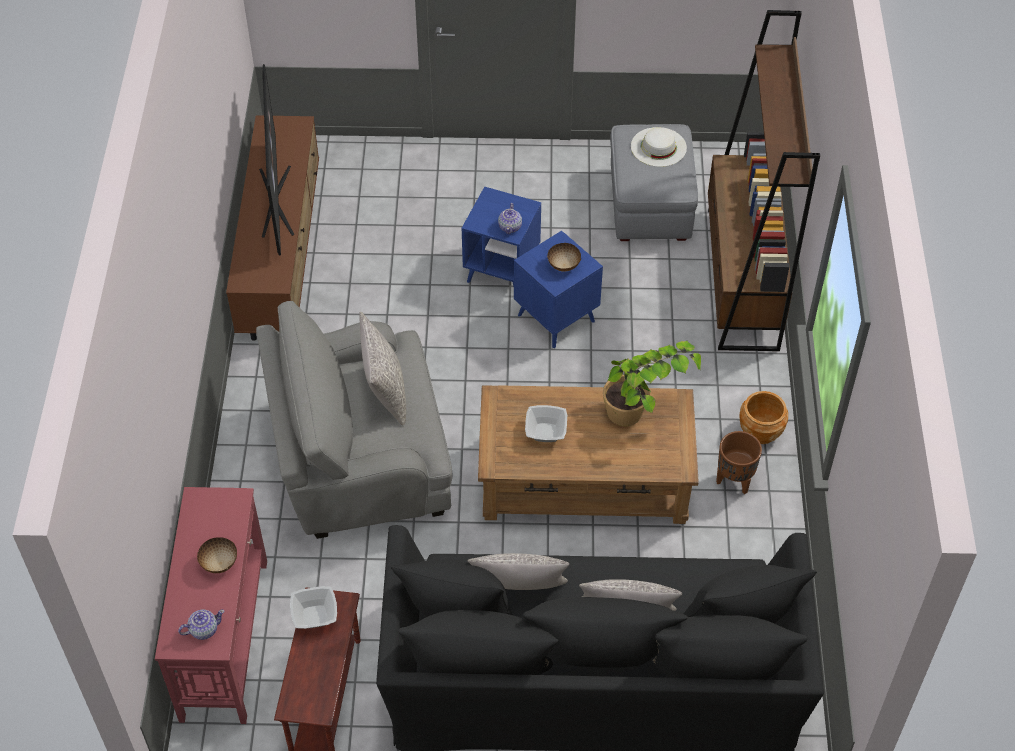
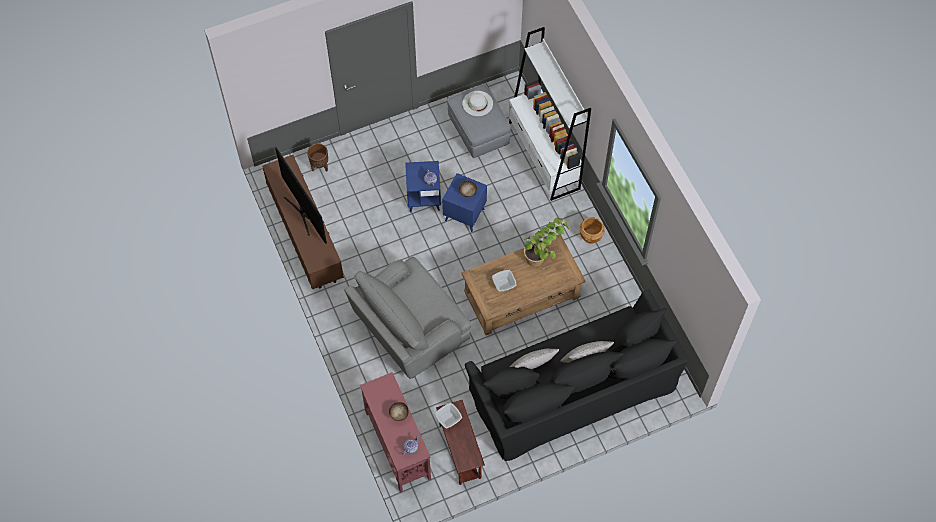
camera: 25 degrees left, 10 degrees up
grey pillow [359,312,406,425] -> none
brown bookcase [708,10,820,351] -> white bookcase [508,27,591,201]
brown planter [716,431,762,495] -> brown planter moved to [307,143,328,171]

